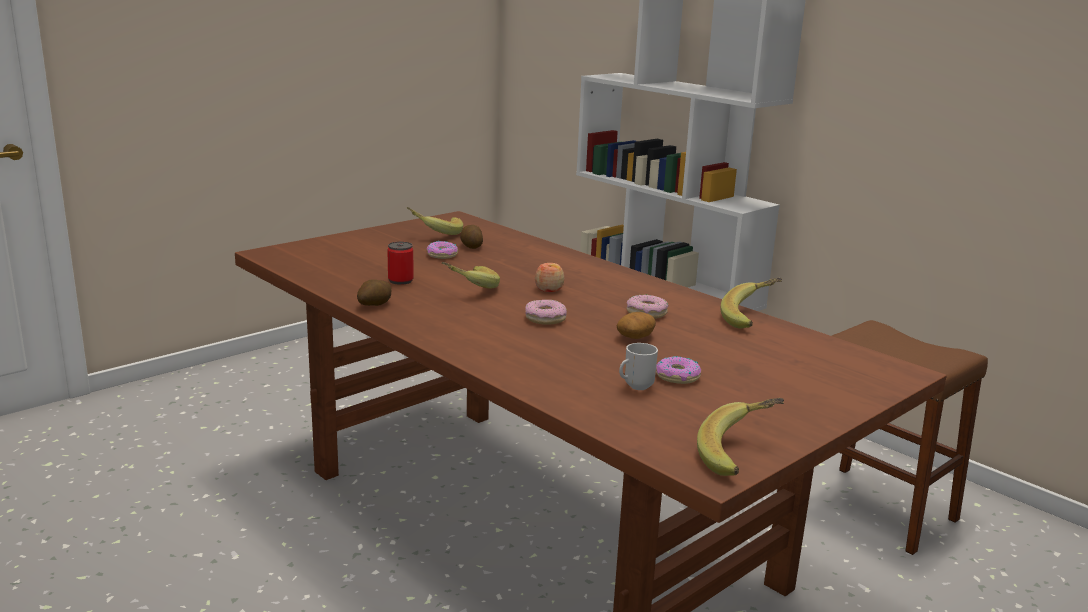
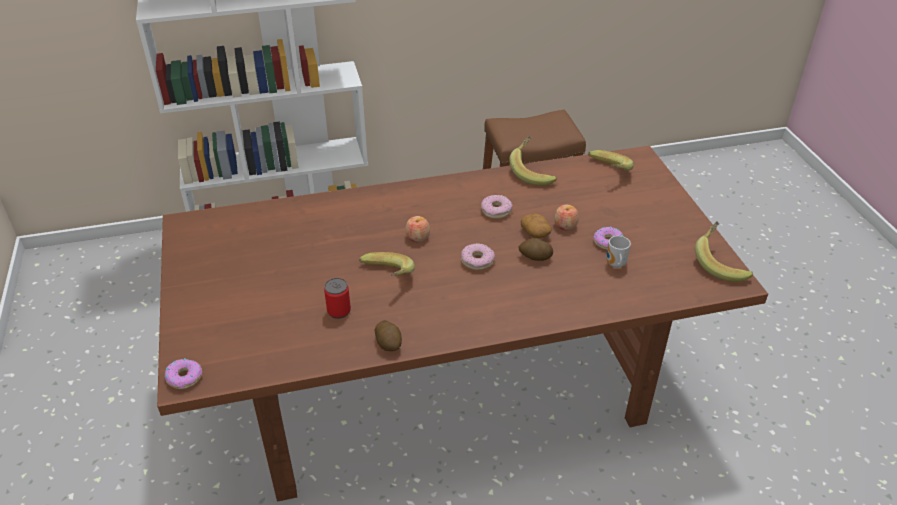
camera: 60 degrees left, 20 degrees up
banana [406,207,463,235] -> banana moved to [588,150,634,170]
donut [427,241,458,259] -> donut moved to [165,358,202,389]
potato [460,225,483,249] -> potato moved to [519,238,553,261]
none -> apple [554,204,579,230]

